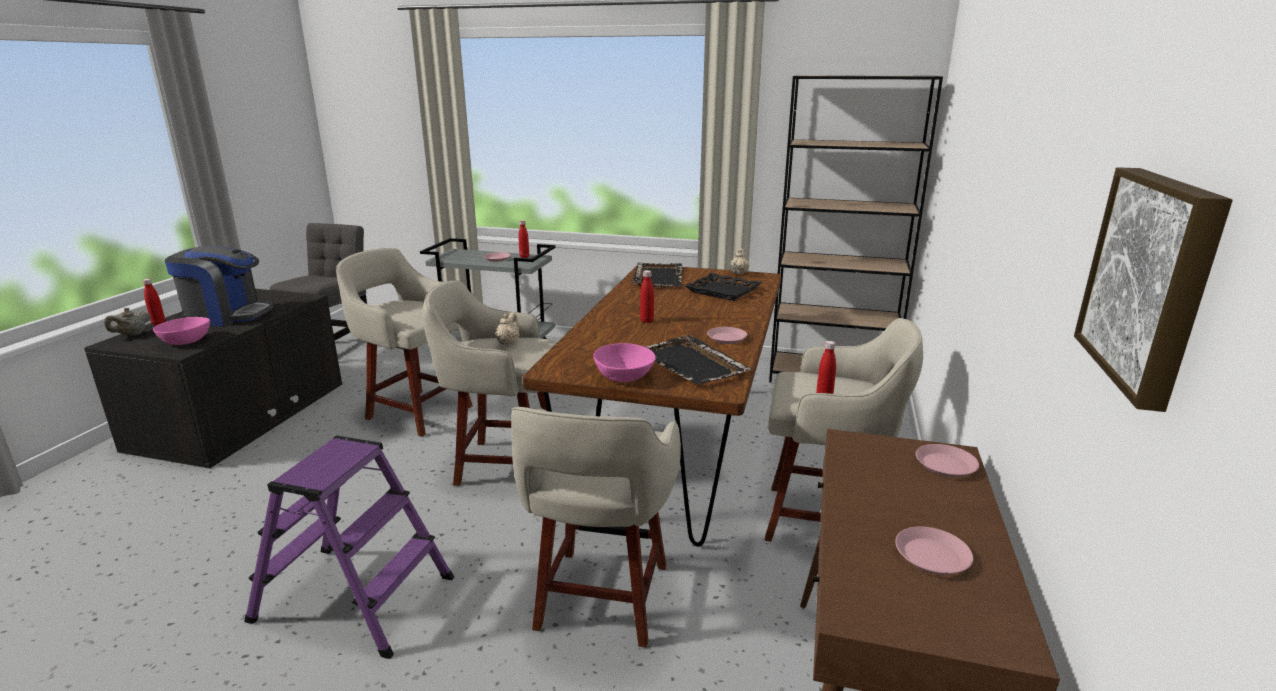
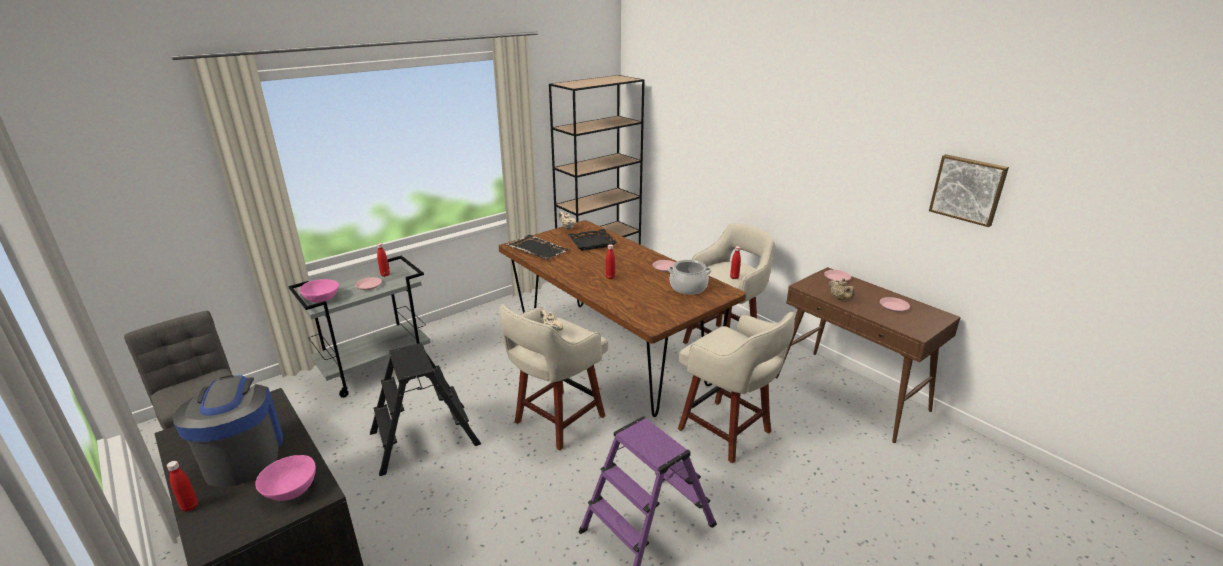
camera: 55 degrees left, 5 degrees up
beige teapot [104,308,151,336] -> beige teapot moved to [829,278,855,300]
coffee machine [165,246,273,326] -> coffee machine turned 60 degrees counterclockwise [173,375,283,487]
beige stool [336,248,473,437] -> black step ladder [370,343,481,476]
pink bowl [593,343,656,382] -> pink bowl moved to [299,279,339,303]
black tray [646,335,752,384] -> cooking pot [668,260,712,295]

